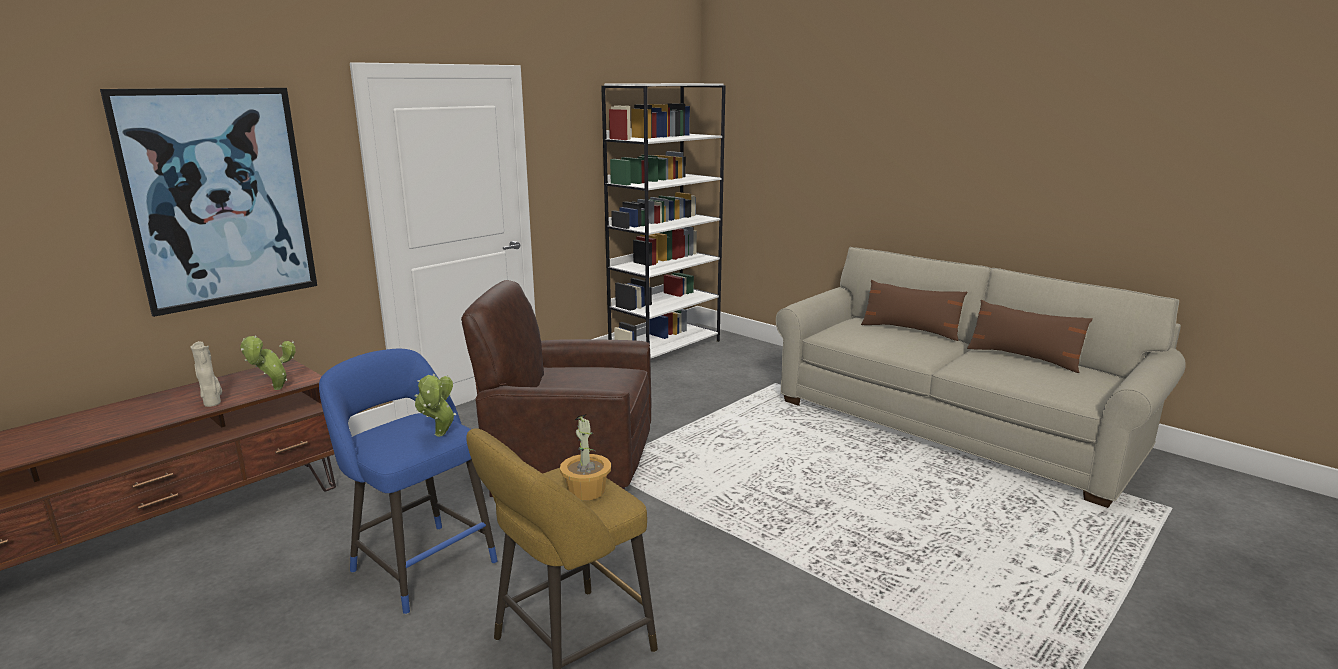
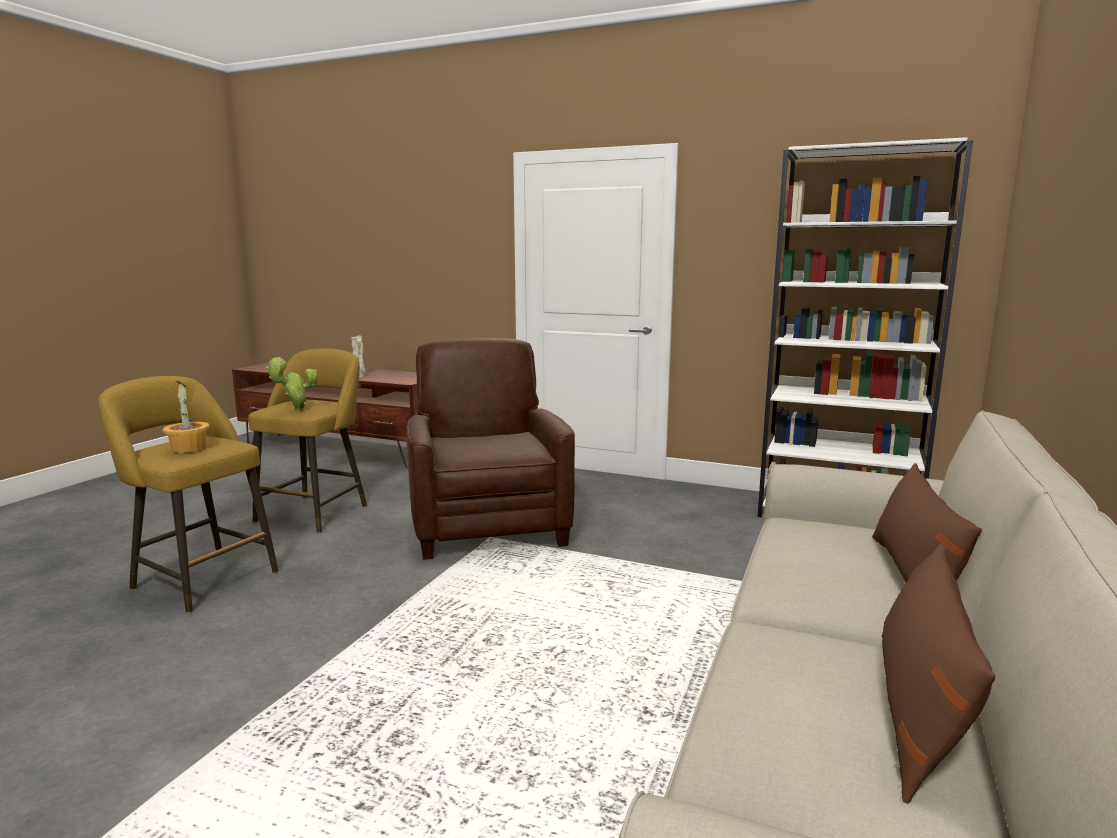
camera: 70 degrees right, 5 degrees down
picture [100,88,317,317] -> none
potted plant [240,336,296,390] -> none
blue stool [319,349,498,615] -> yellow stool [248,348,367,533]

